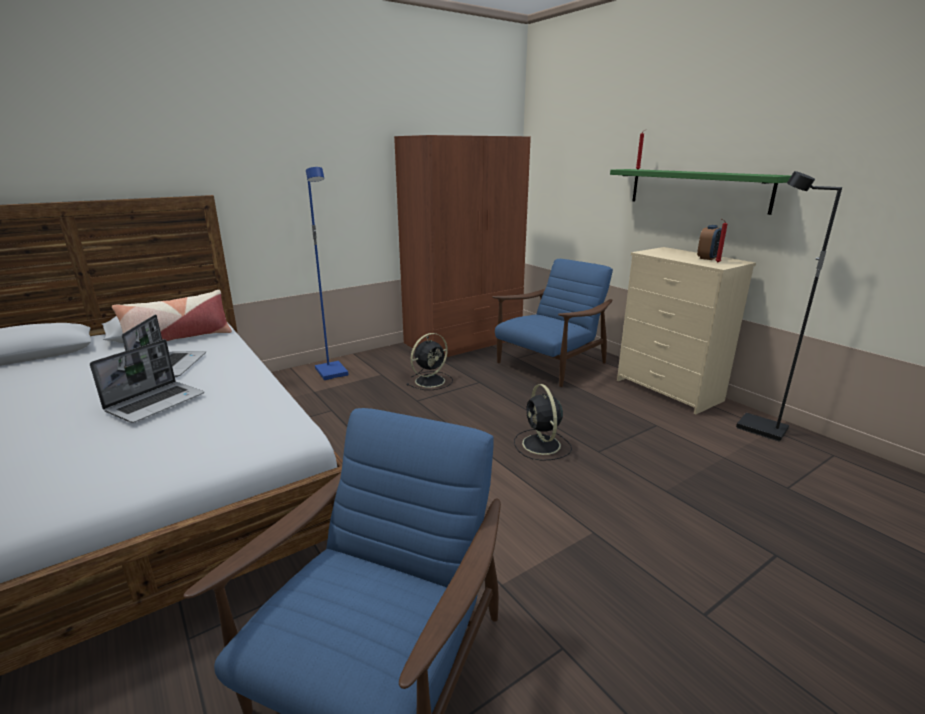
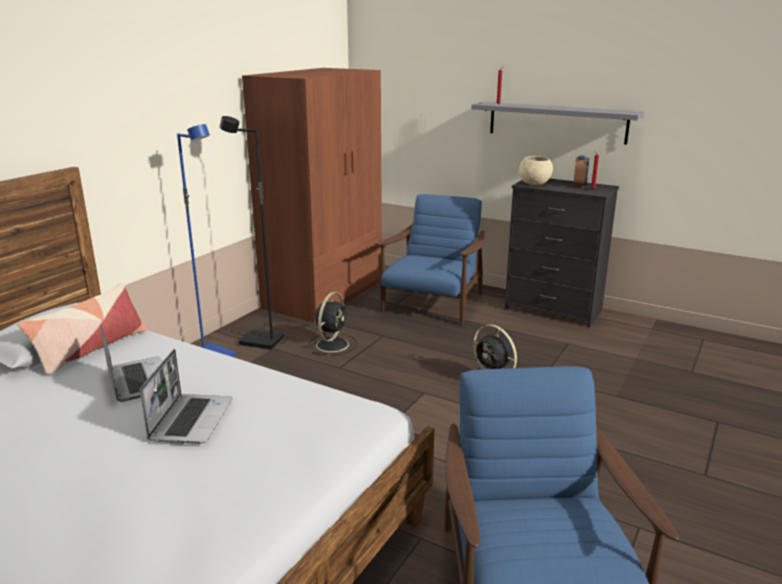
camera: 25 degrees left, 0 degrees up
green shelf [610,169,792,215] -> grey shelf [471,102,644,145]
beige dresser [617,247,756,415] -> black dresser [505,178,619,328]
black floor lamp [736,171,842,442] -> black floor lamp moved to [219,116,284,350]
none -> beige bowl [519,156,553,185]

